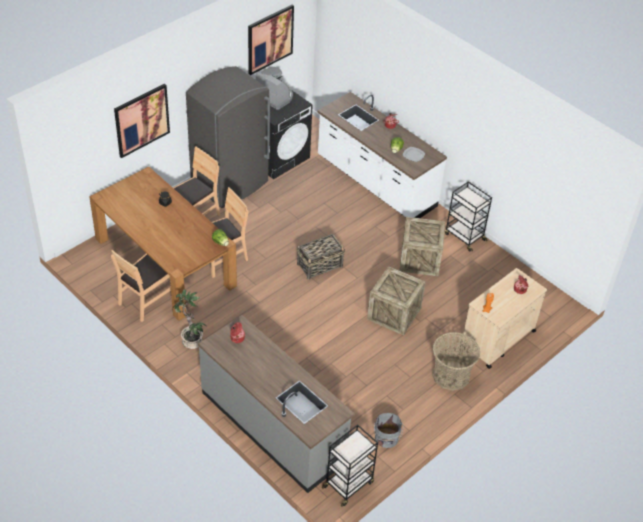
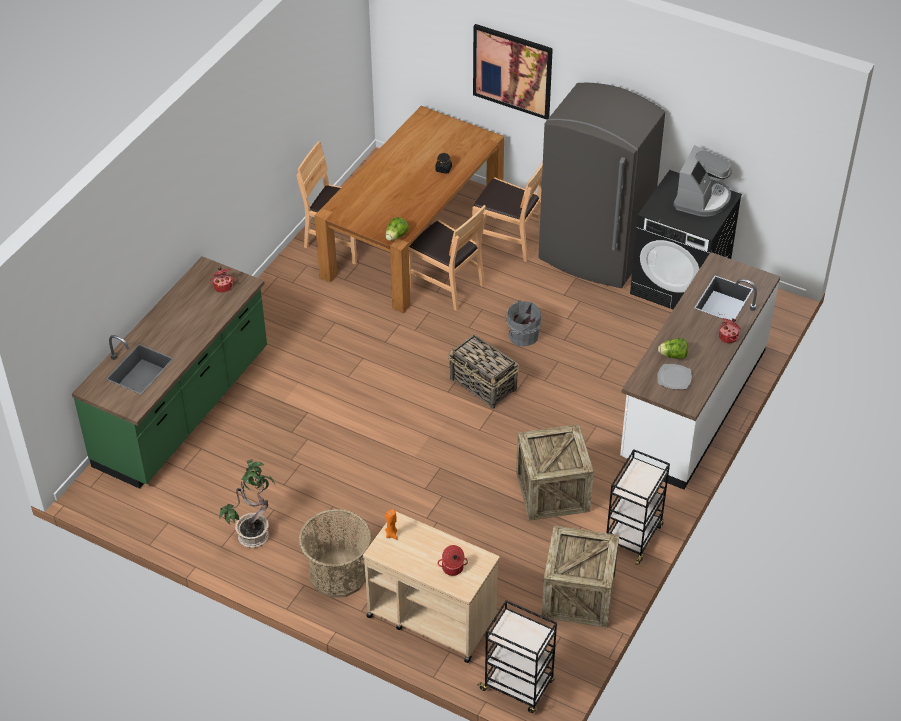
camera: 75 degrees right, 0 degrees up
potted plant [173,289,206,349] -> potted plant moved to [219,459,275,548]
grey counter [198,315,355,493] -> green counter [72,256,267,489]
picture [248,5,294,75] -> none
black cart [322,424,378,506] -> black cart moved to [477,600,557,713]
crate [367,266,426,335] -> crate moved to [542,526,619,628]
grey bucket [374,413,404,448] -> grey bucket moved to [505,300,541,346]

